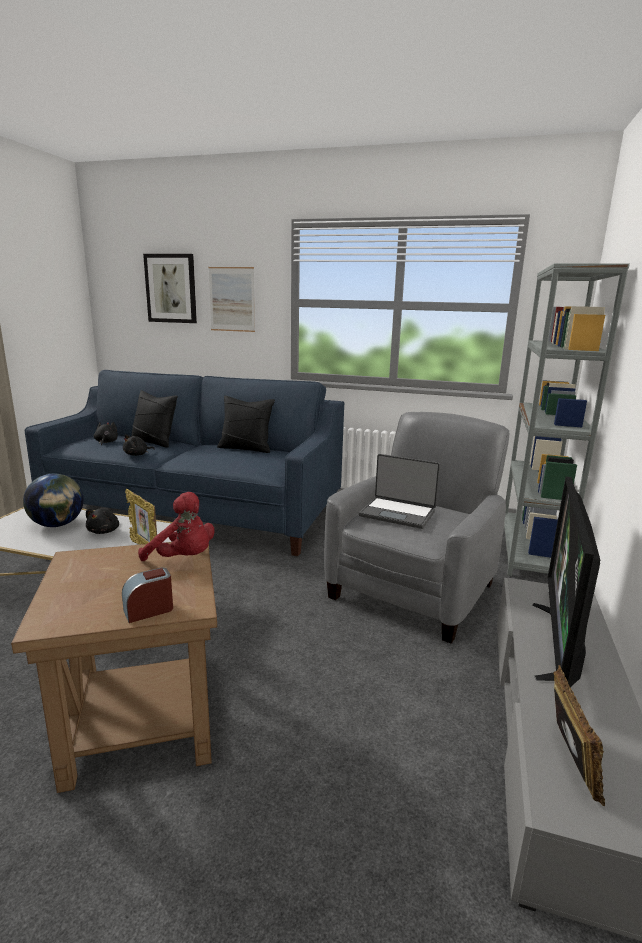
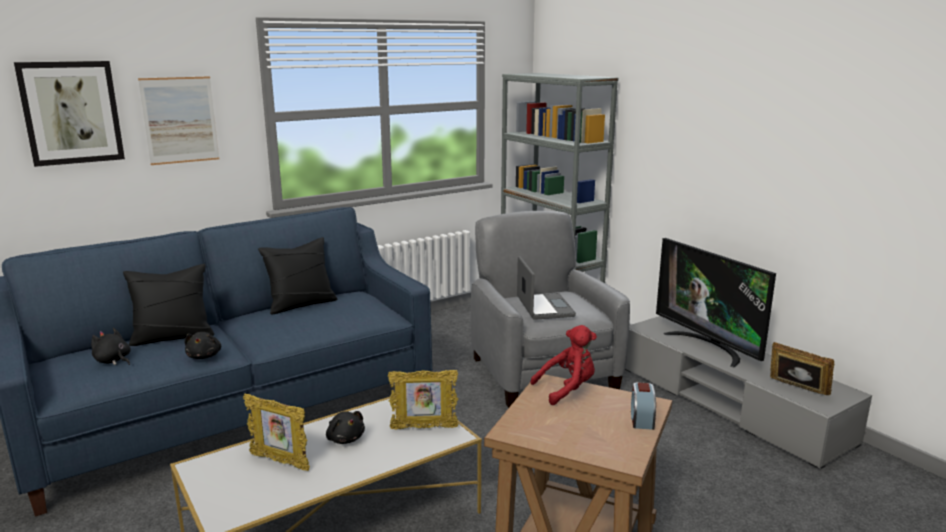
camera: 50 degrees left, 0 degrees up
globe [23,474,84,527] -> picture frame [243,394,310,471]
laptop [359,454,440,529] -> laptop turned 75 degrees counterclockwise [517,256,576,320]

